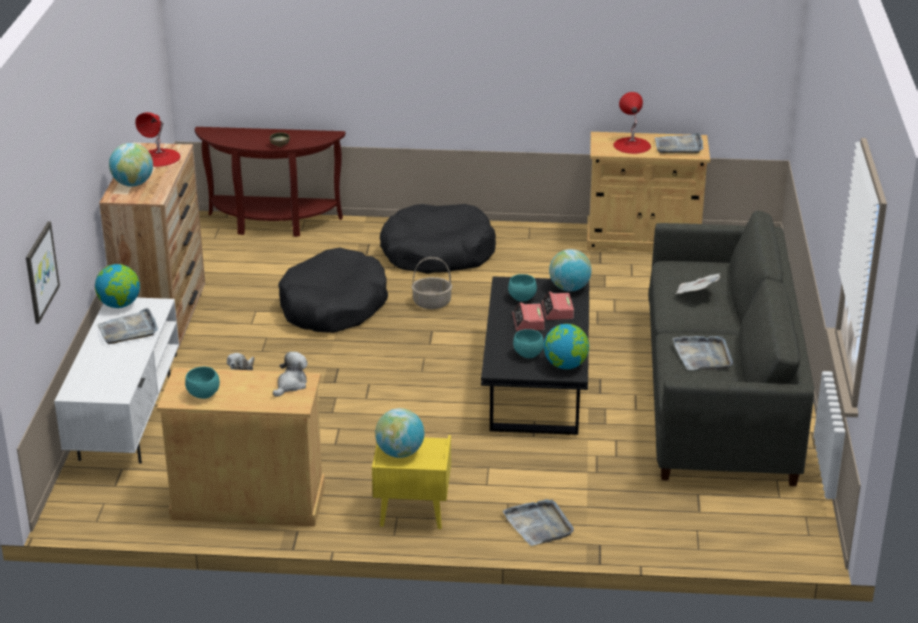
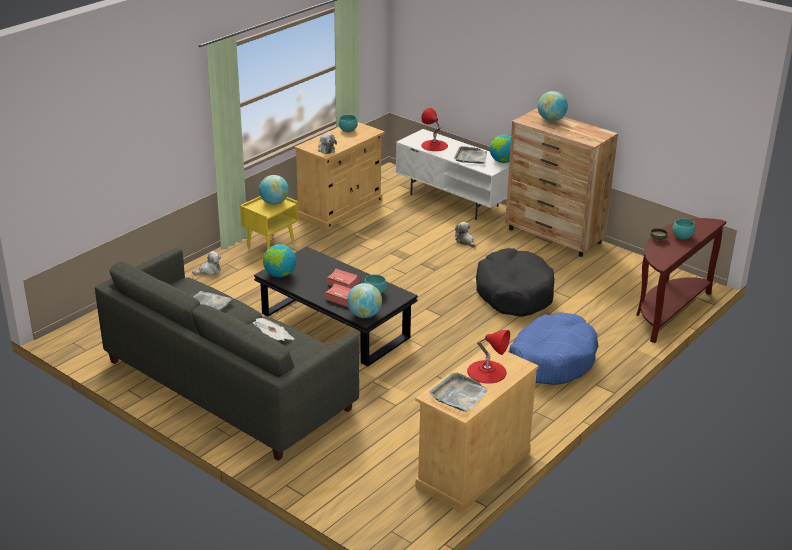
camera: 125 degrees right, 0 degrees up
picture [26,221,60,324] -> none
red table lamp [135,112,180,167] -> red table lamp moved to [421,108,448,151]
black dog bed [380,204,496,274] -> blue dog bed [509,312,598,385]
basket [411,257,452,309] -> none
grey tray [503,499,574,546] -> plush toy [192,251,221,275]
turquoise bowl [513,329,544,358] -> turquoise bowl moved to [672,219,696,239]

